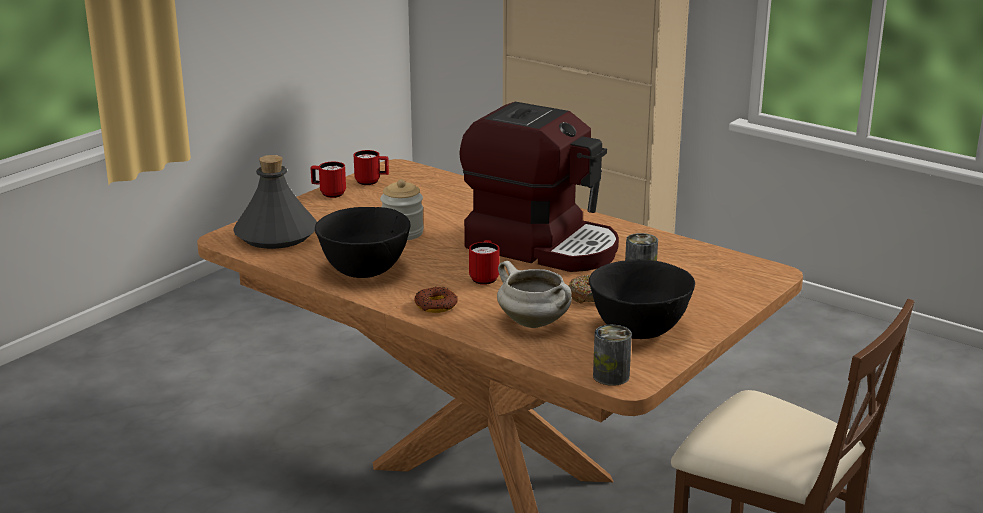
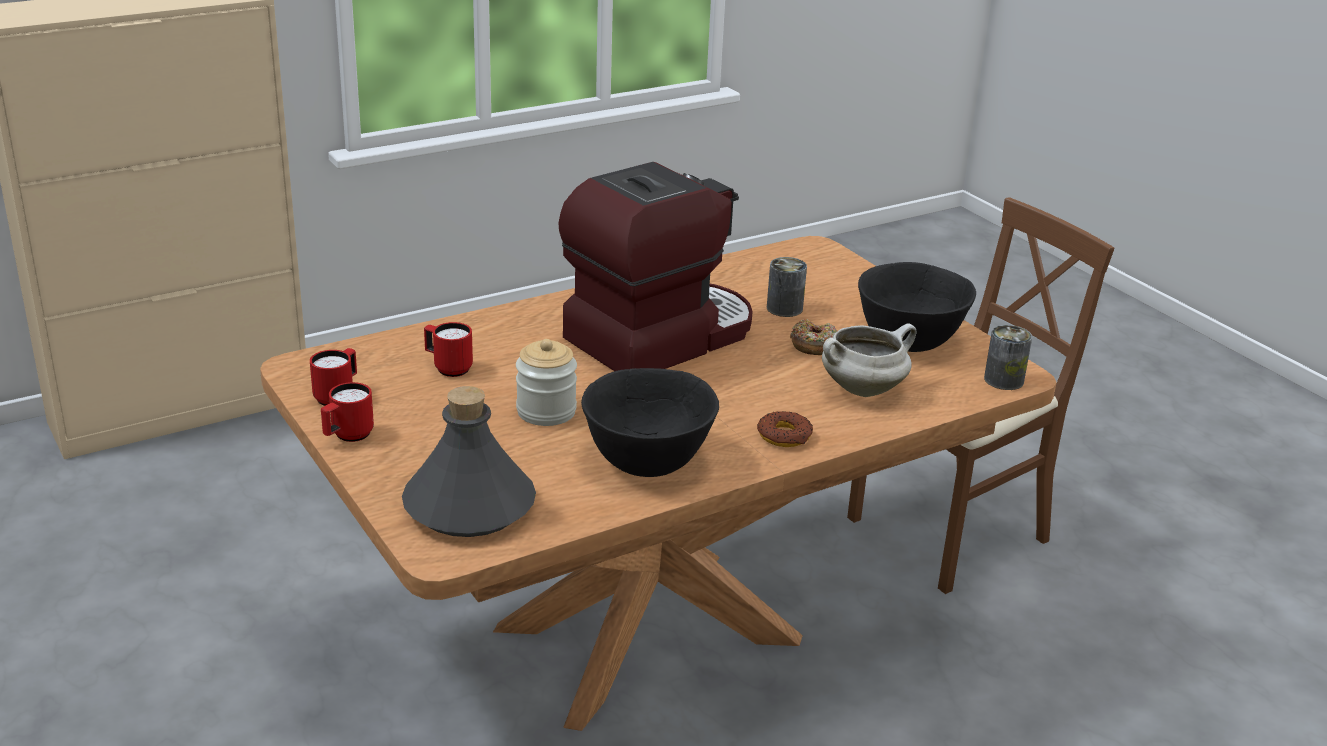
camera: 70 degrees left, 5 degrees up
red mug [469,240,499,285] -> red mug moved to [424,322,473,377]

